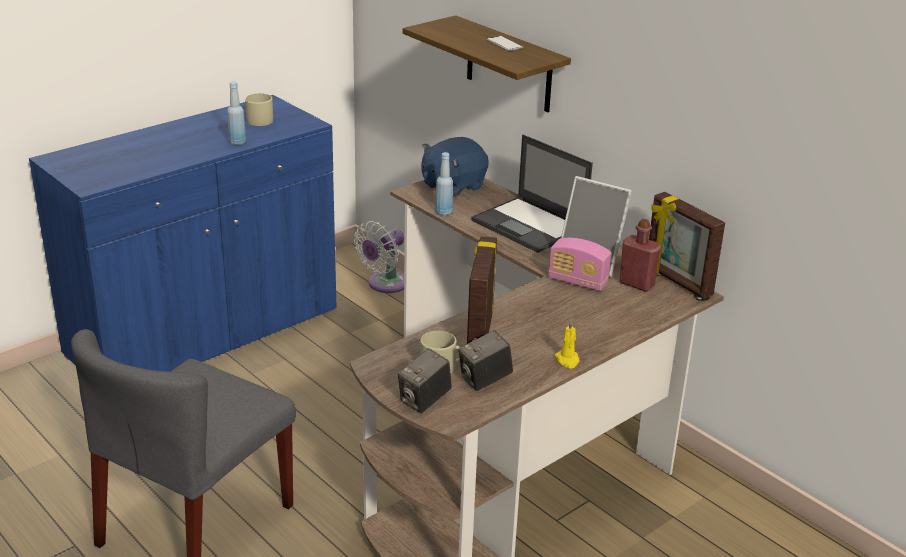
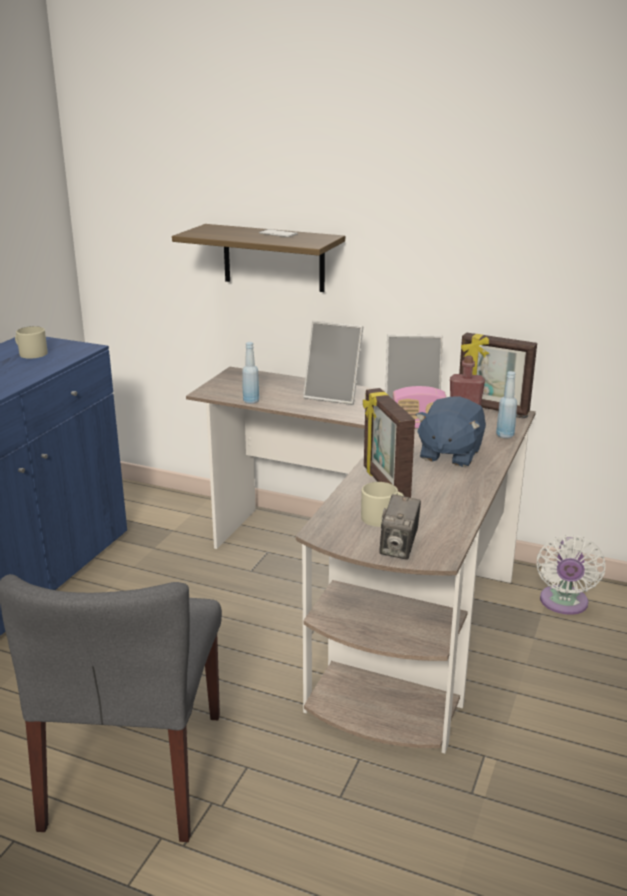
camera: 25 degrees left, 5 degrees down
blue bottle [227,81,246,145] -> blue bottle moved to [496,371,517,438]
white fan [354,221,404,293] -> white fan moved to [537,535,606,615]
blue plush toy [421,137,489,197] -> blue plush toy moved to [415,396,486,467]
camera [458,330,513,391] -> none
laptop [471,135,593,253] -> picture frame [303,321,363,405]
yellow candle [554,320,579,368] -> none

